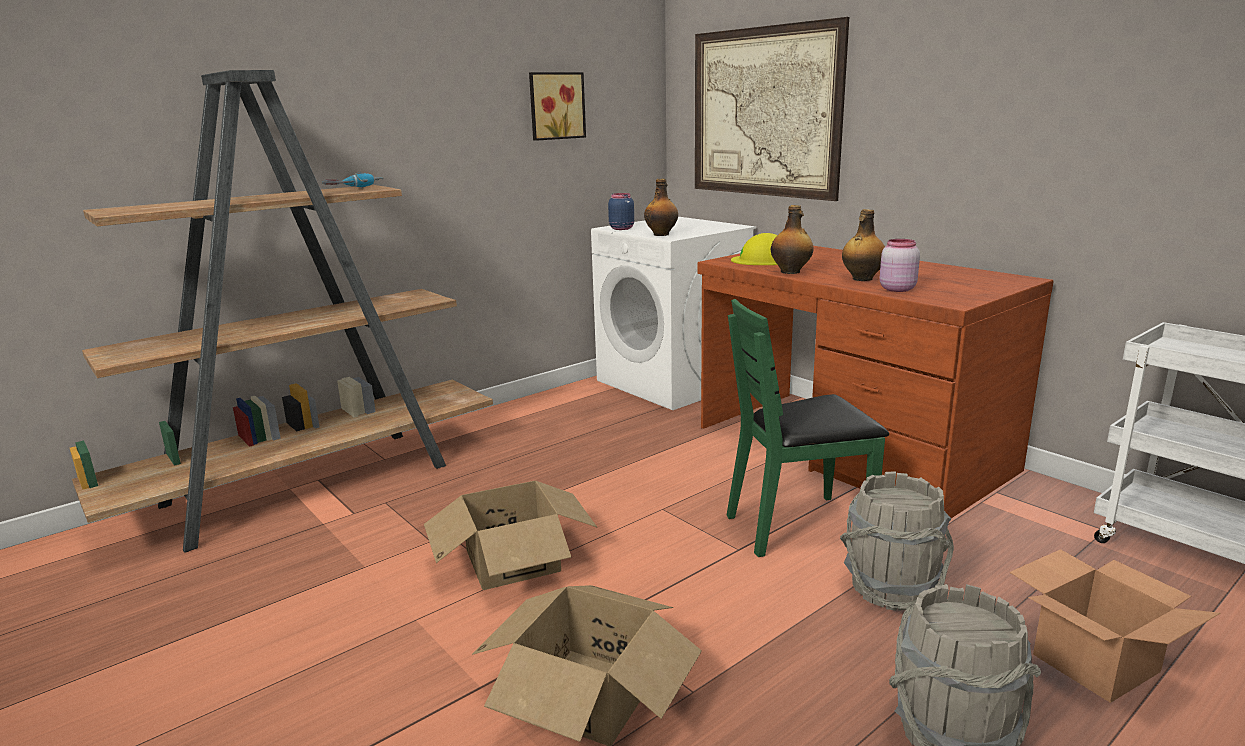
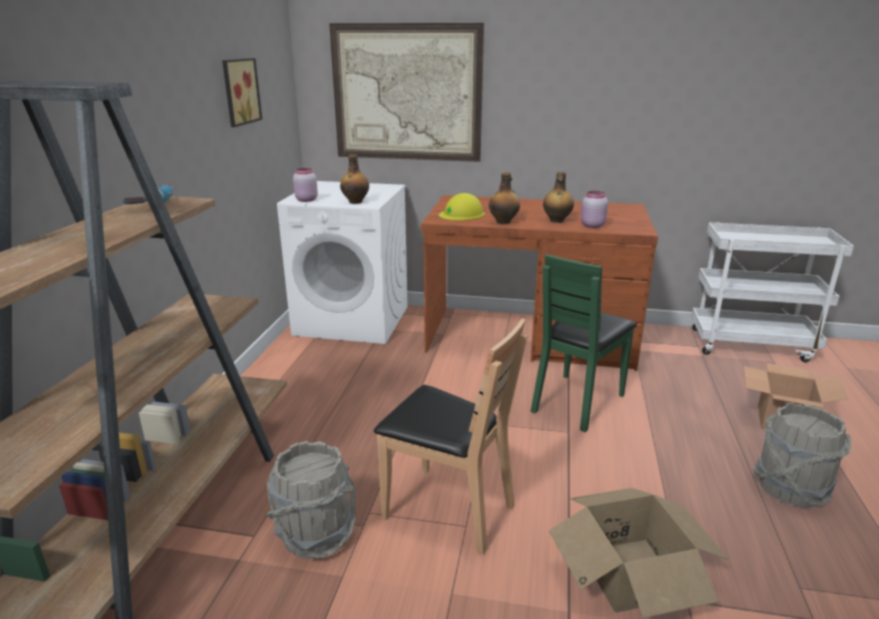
camera: 40 degrees left, 5 degrees up
cardboard box [424,481,597,590] -> brown chair [374,318,528,555]
blue jar [608,193,634,230] -> pink jar [293,168,318,202]
grey bucket [840,471,954,611] -> grey bucket moved to [266,441,356,559]

